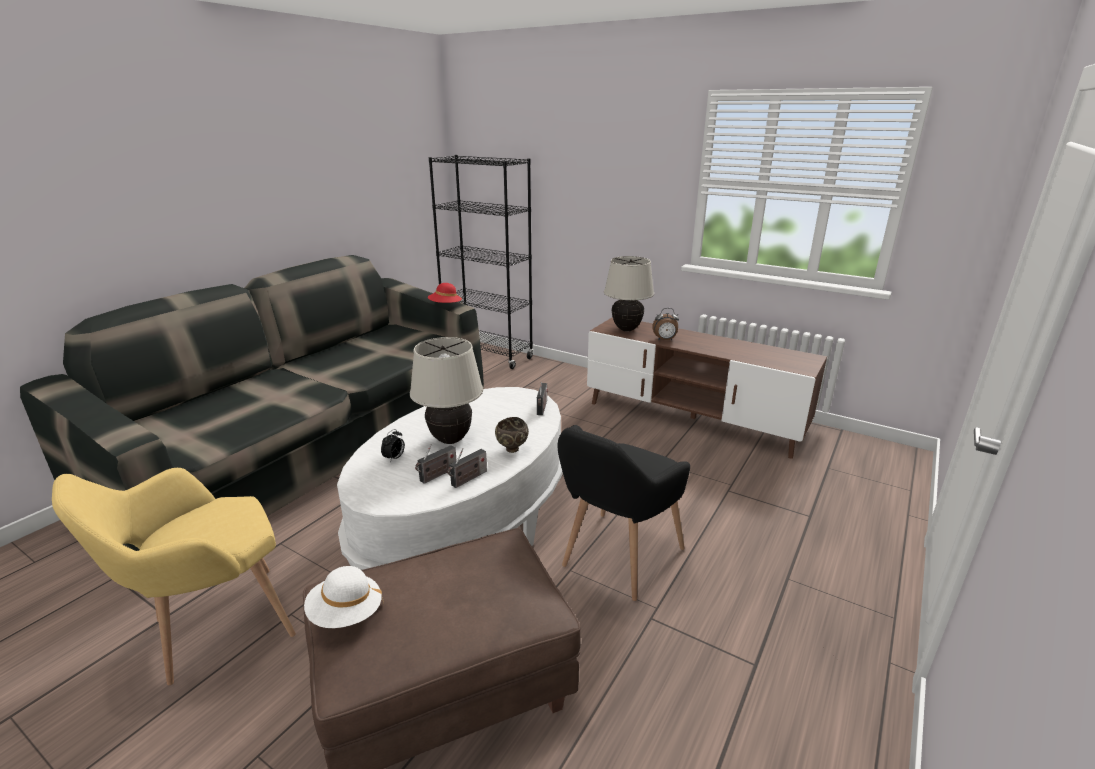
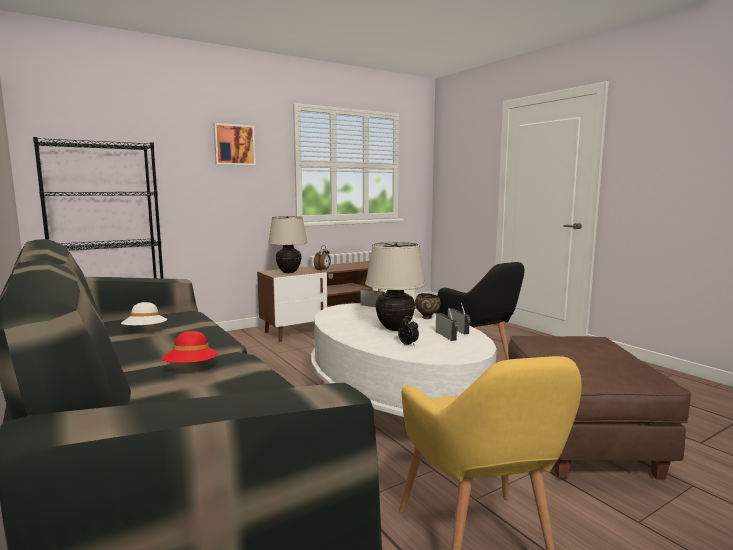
camera: 65 degrees left, 15 degrees down
white hat [304,566,384,628] -> white hat moved to [121,302,167,326]
red hat [428,283,462,303] -> red hat moved to [161,331,219,363]
none -> picture [213,123,256,166]

